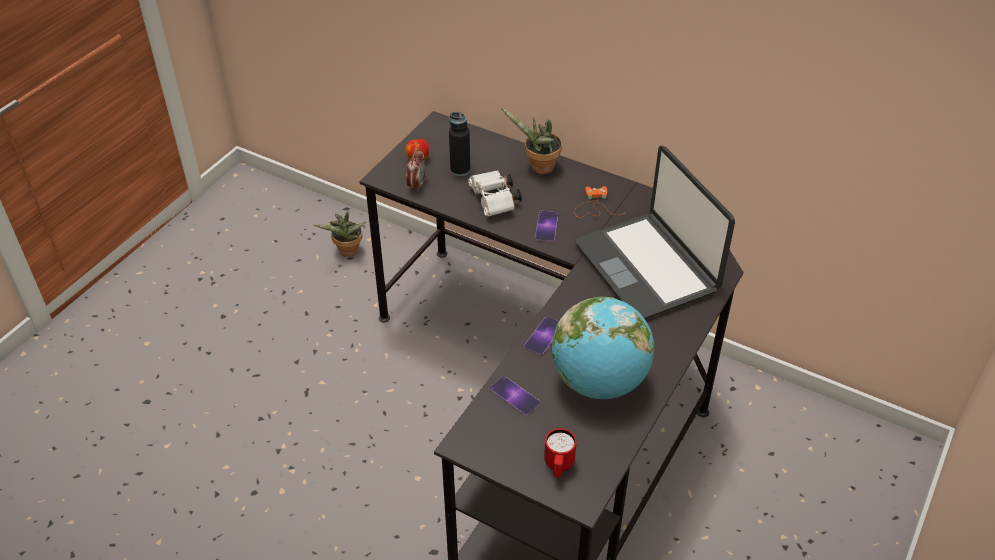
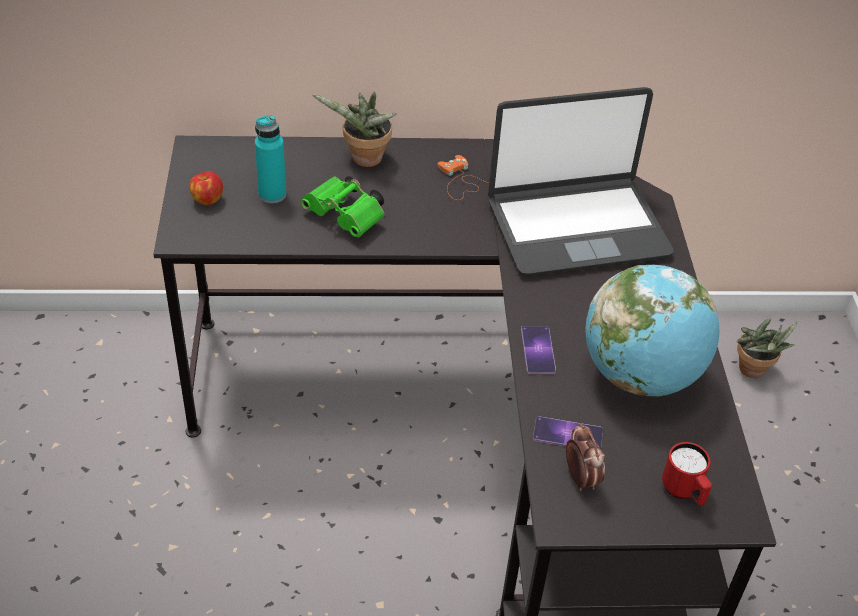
camera: 35 degrees left, 0 degrees up
potted plant [314,212,366,257] -> potted plant moved to [737,318,798,378]
alarm clock [406,149,426,192] -> alarm clock moved to [566,423,605,491]
black bottle [449,112,470,176] -> turquoise bottle [255,115,286,203]
white binoculars [468,170,522,217] -> green binoculars [301,176,384,237]
phone [535,211,558,242] -> none
laptop [575,146,735,319] -> laptop turned 45 degrees counterclockwise [488,87,673,276]

